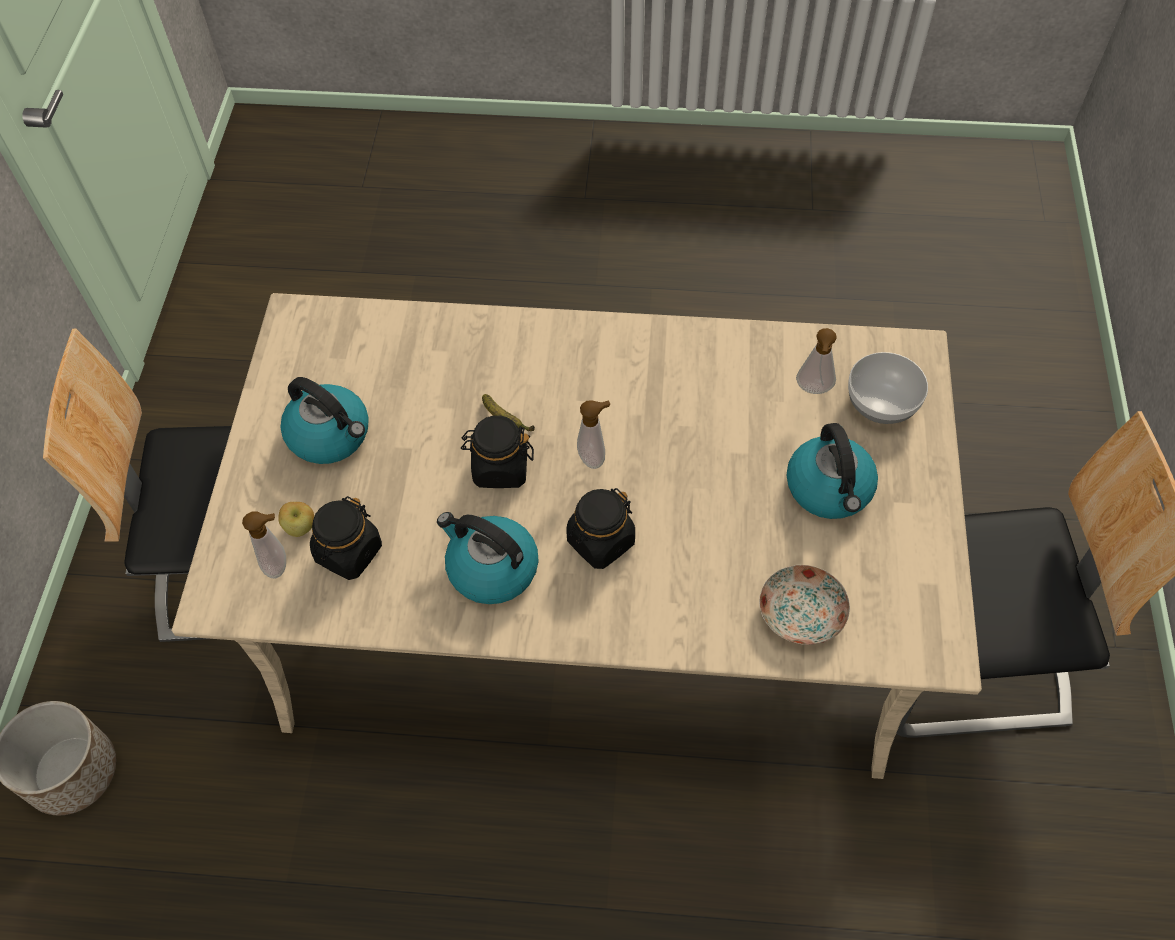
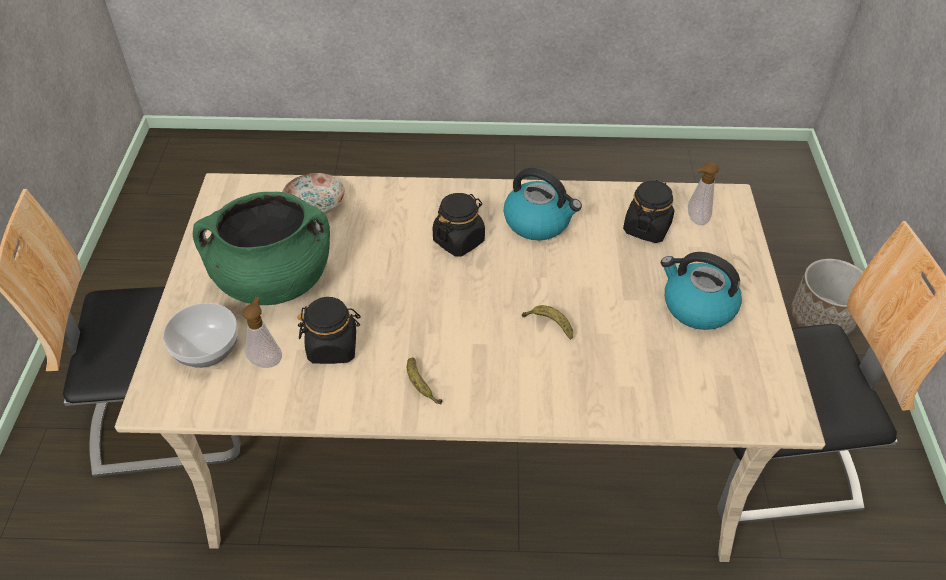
camera: 175 degrees right, 10 degrees down
apple [278,502,314,537] -> none
black jar [461,415,534,488] -> black jar moved to [297,297,361,364]
soap dispenser [577,400,610,469] -> none
kettle [787,423,878,519] -> green cooking pot [193,192,330,305]
none -> banana [407,357,442,404]

